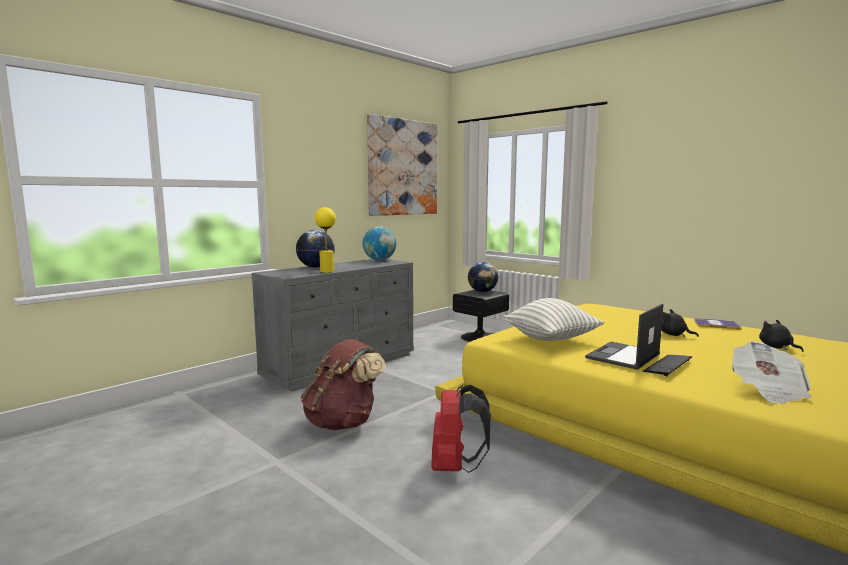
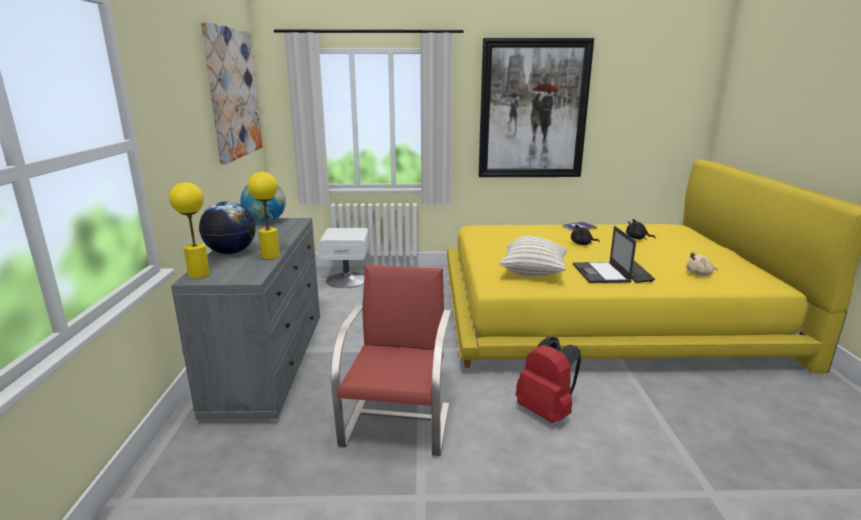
camera: 45 degrees left, 10 degrees up
brown backpack [301,339,386,430] -> red chair [331,265,451,456]
black nightstand [453,290,509,342] -> white nightstand [318,228,369,288]
globe [468,262,498,292] -> none
newspaper [731,341,812,404] -> beige plush toy [686,252,718,276]
none -> yellow table lamp [169,182,210,279]
none -> picture [478,38,594,177]

